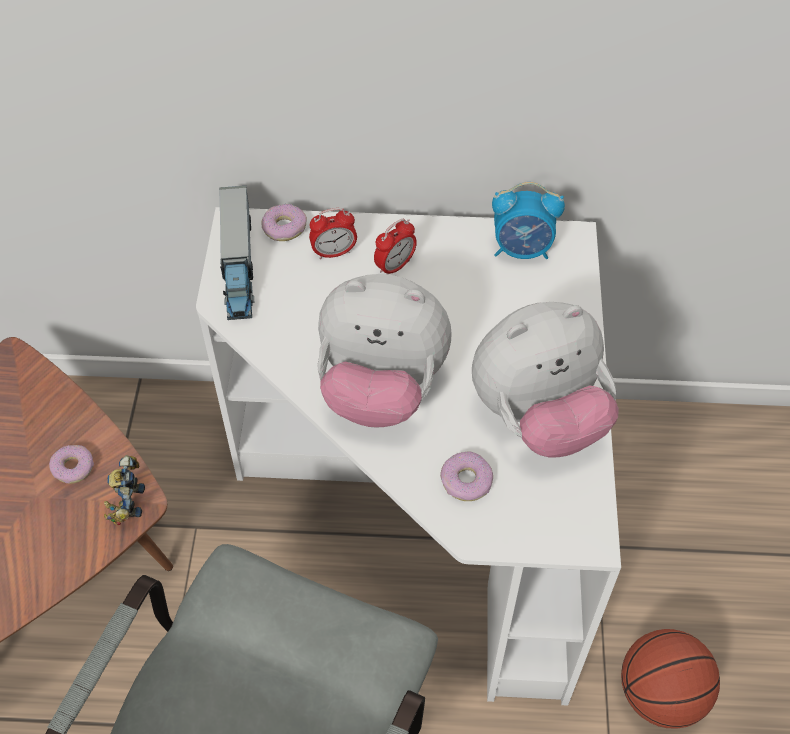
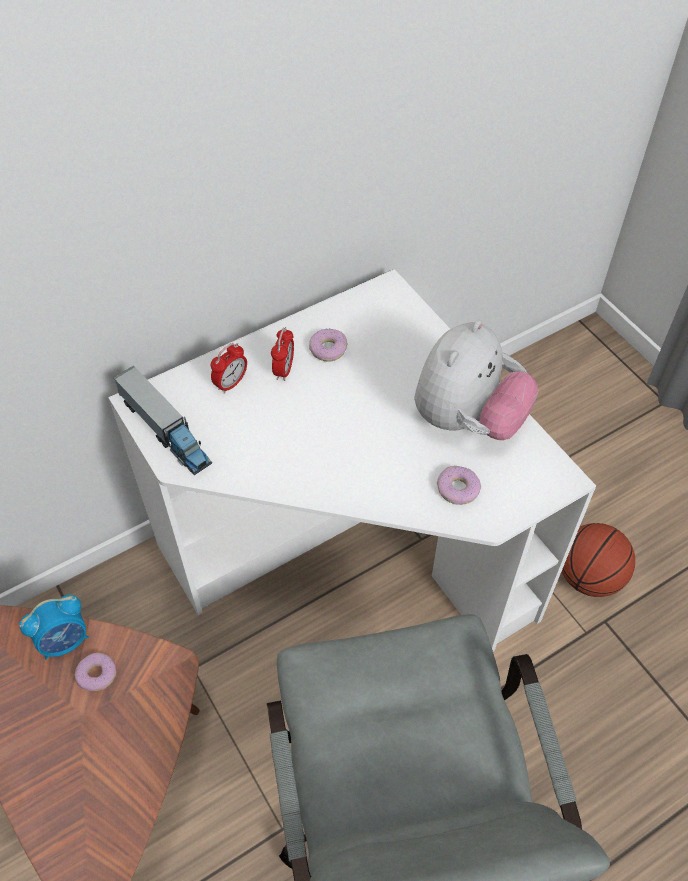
camera: 35 degrees left, 0 degrees up
toy robot [104,455,145,525] -> none
donut [261,204,307,241] -> donut moved to [309,329,348,362]
plush toy [317,274,451,428] -> none
alarm clock [492,182,565,259] -> alarm clock moved to [19,595,89,660]

